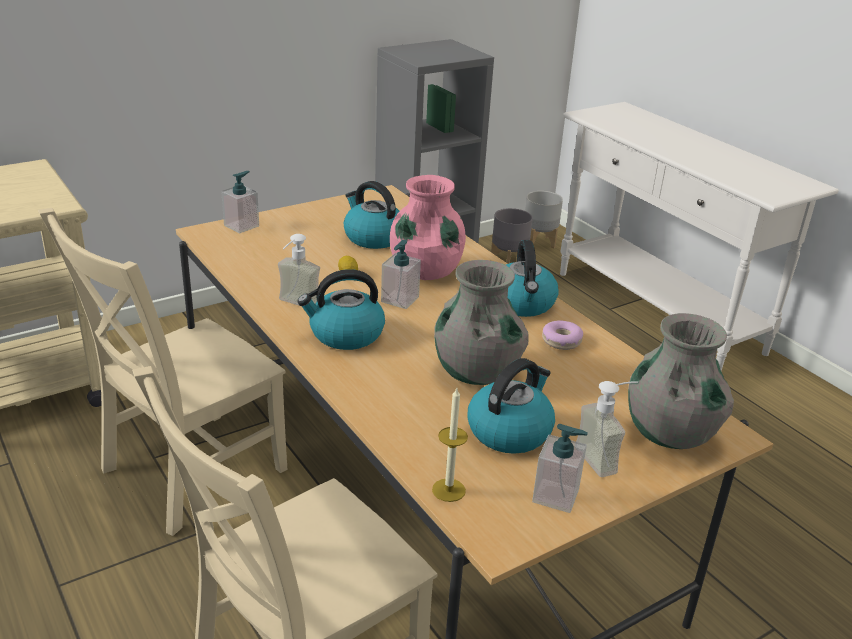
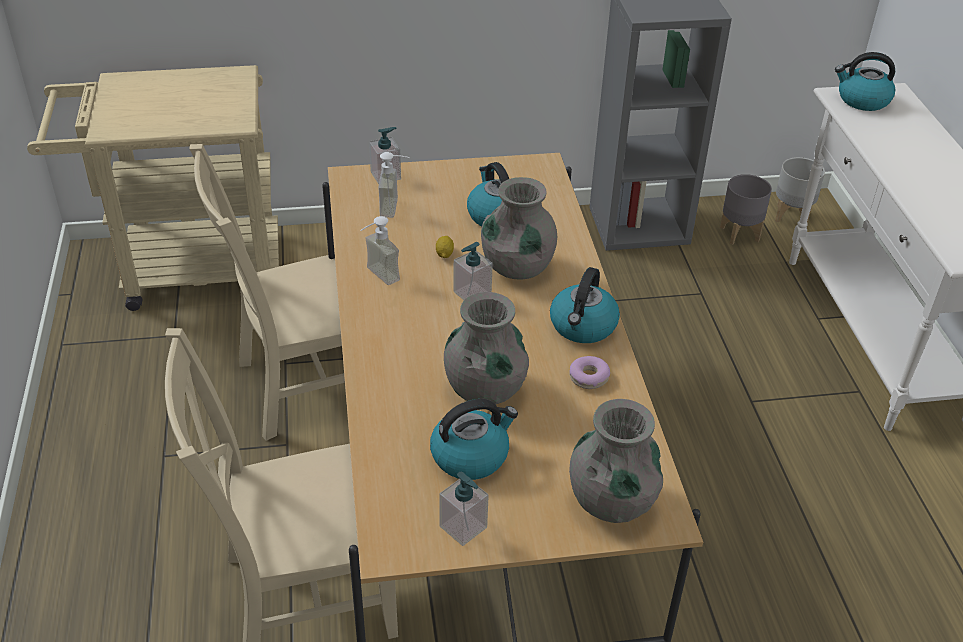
camera: 25 degrees right, 10 degrees up
kettle [297,269,385,350] -> kettle moved to [835,52,895,111]
pink vase [390,175,466,280] -> grey vase [481,177,557,279]
candle [432,388,468,502] -> none
soap dispenser [576,381,638,477] -> soap dispenser moved to [378,152,410,218]

